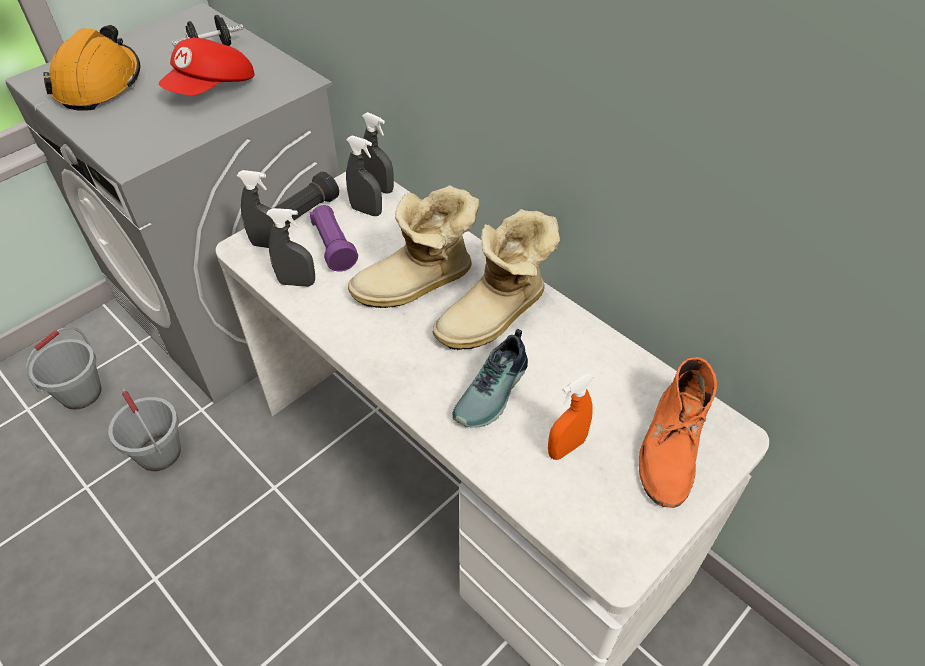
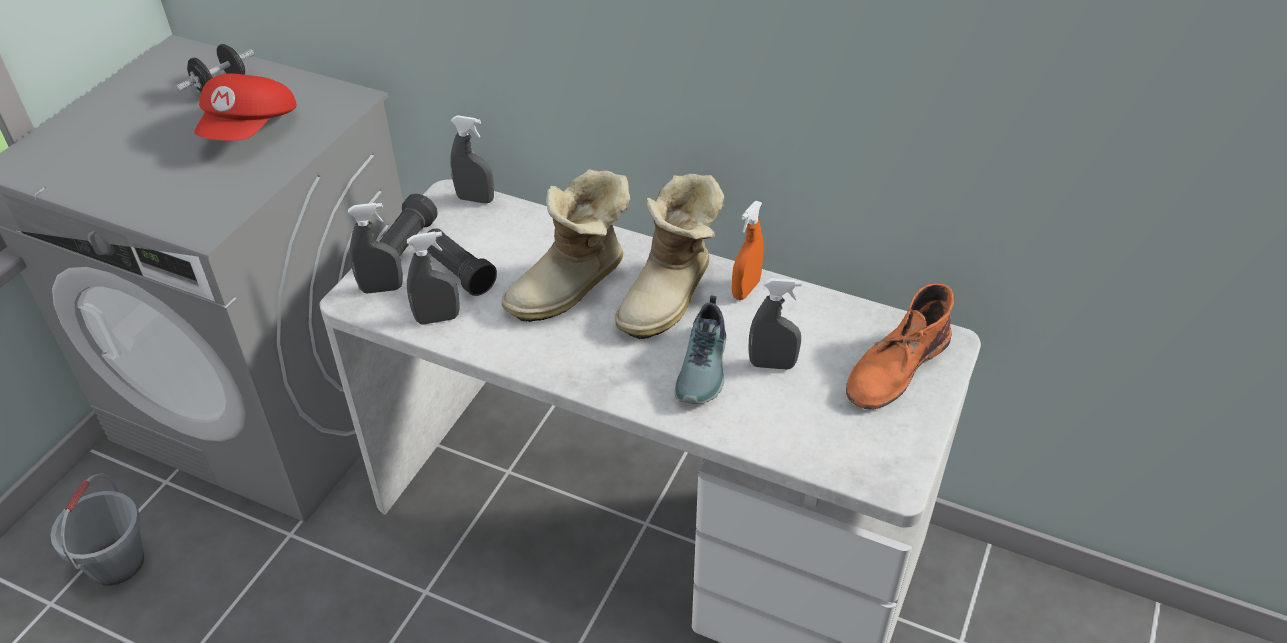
camera: 20 degrees left, 5 degrees down
orange hard hat [43,25,140,111] -> none
grey bucket [108,388,181,471] -> none
purple flashlight [309,205,358,272] -> black flashlight [427,228,497,296]
grey spray bottle [346,135,382,216] -> grey spray bottle moved to [748,278,801,370]
orange spray bottle [548,373,594,460] -> orange spray bottle moved to [732,201,764,300]
orange boot [639,357,717,508] -> orange boot turned 45 degrees clockwise [846,283,954,410]

